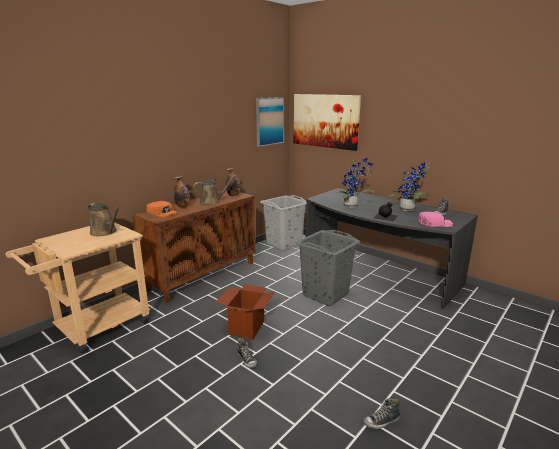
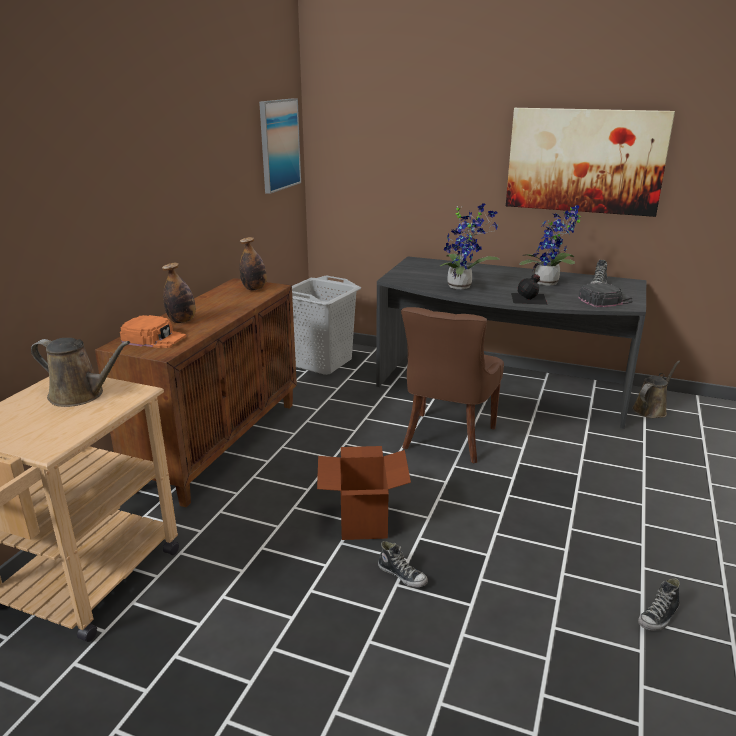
camera: 20 degrees left, 5 degrees up
brown watering can [193,175,237,205] -> brown watering can moved to [632,361,680,418]
picture [294,94,361,151] -> picture moved to [506,108,675,217]
grey laundry basket [296,230,360,306] -> brown chair [401,307,504,463]
pink cap [418,212,453,227] -> black cap [578,283,633,307]

